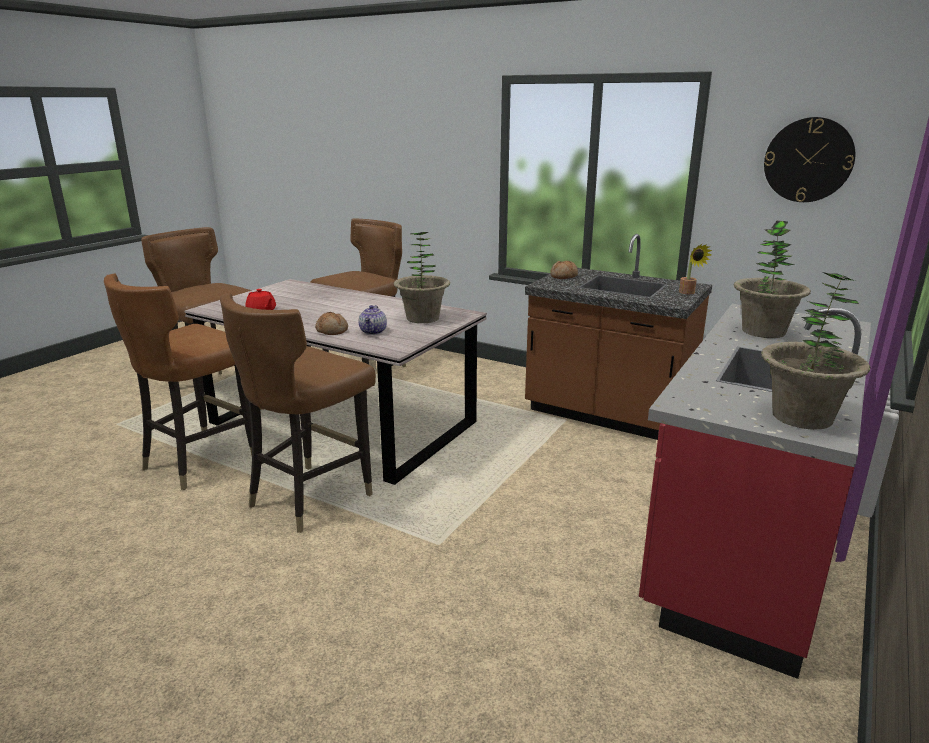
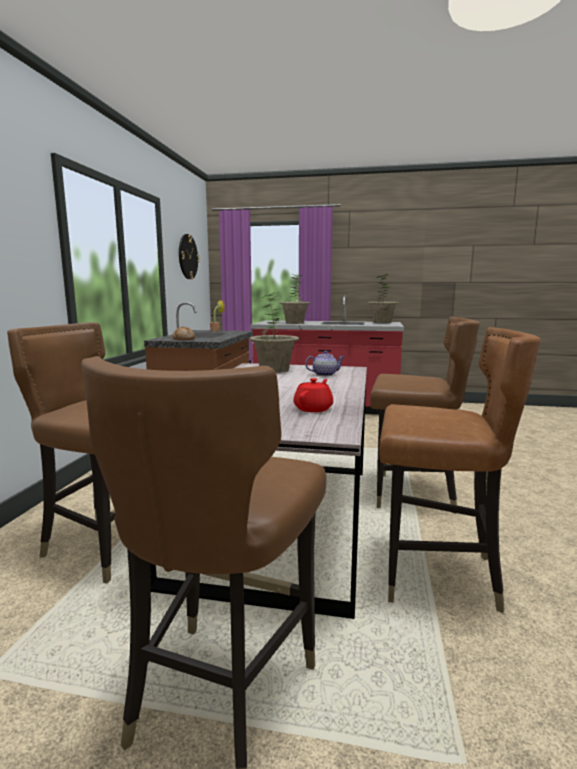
camera: 110 degrees left, 10 degrees down
bread [315,312,348,335] -> none

